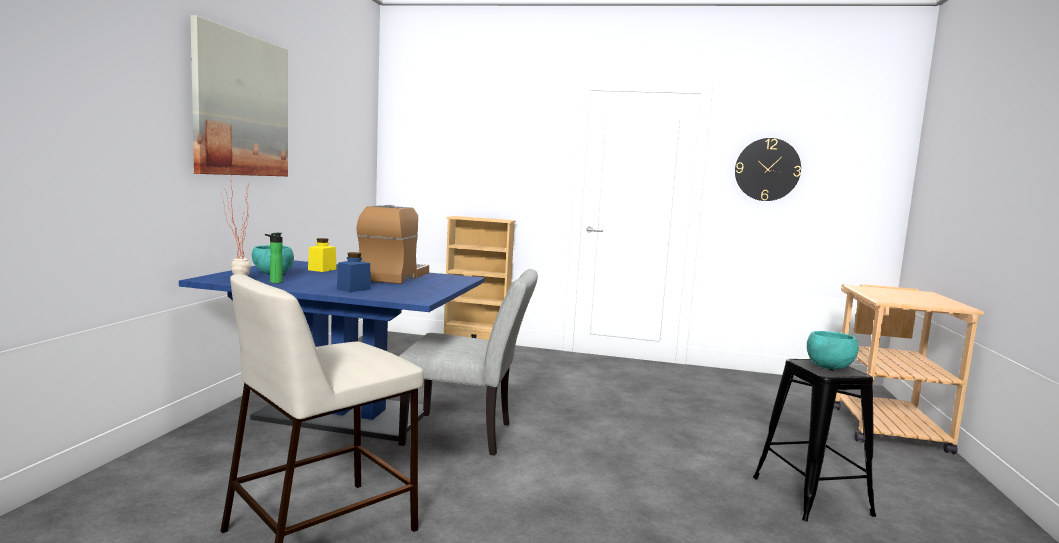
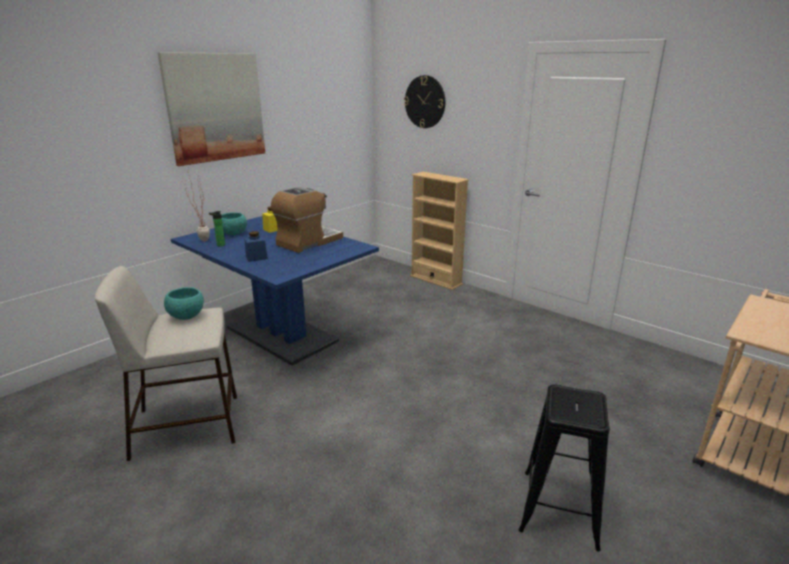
camera: 30 degrees right, 15 degrees up
grey chair [398,269,538,455] -> none
wall clock [735,138,801,201] -> wall clock moved to [404,75,445,128]
turquoise bowl [807,331,859,369] -> turquoise bowl moved to [164,287,204,320]

